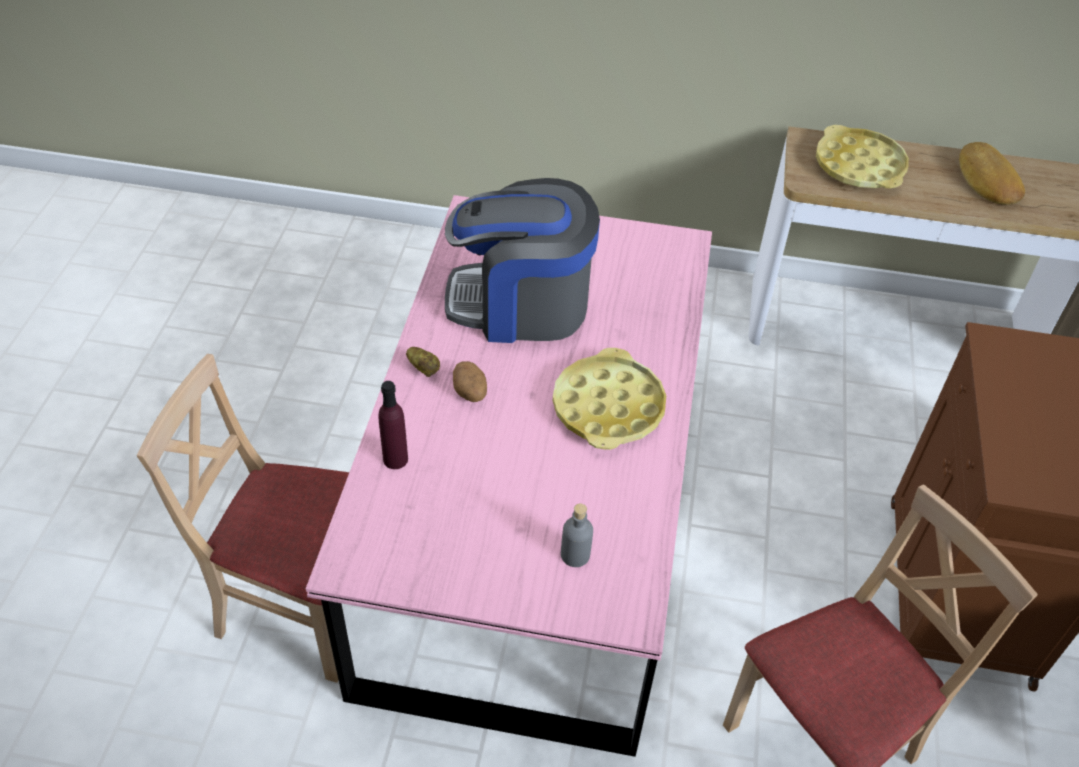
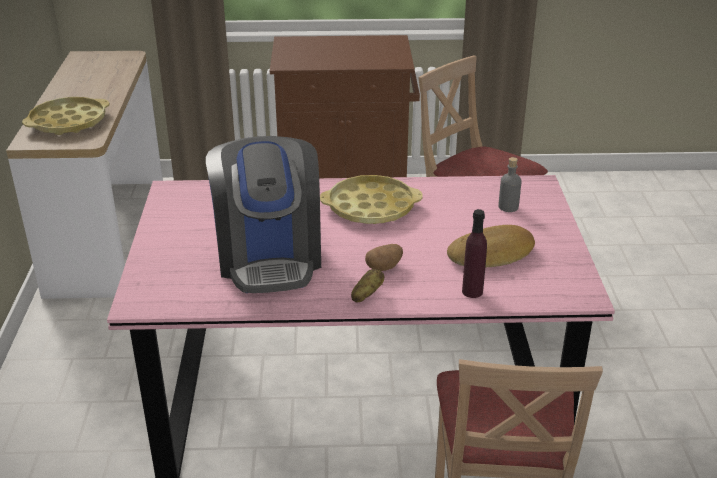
camera: 100 degrees left, 15 degrees down
bread [959,142,1025,205] -> bread moved to [447,225,535,268]

